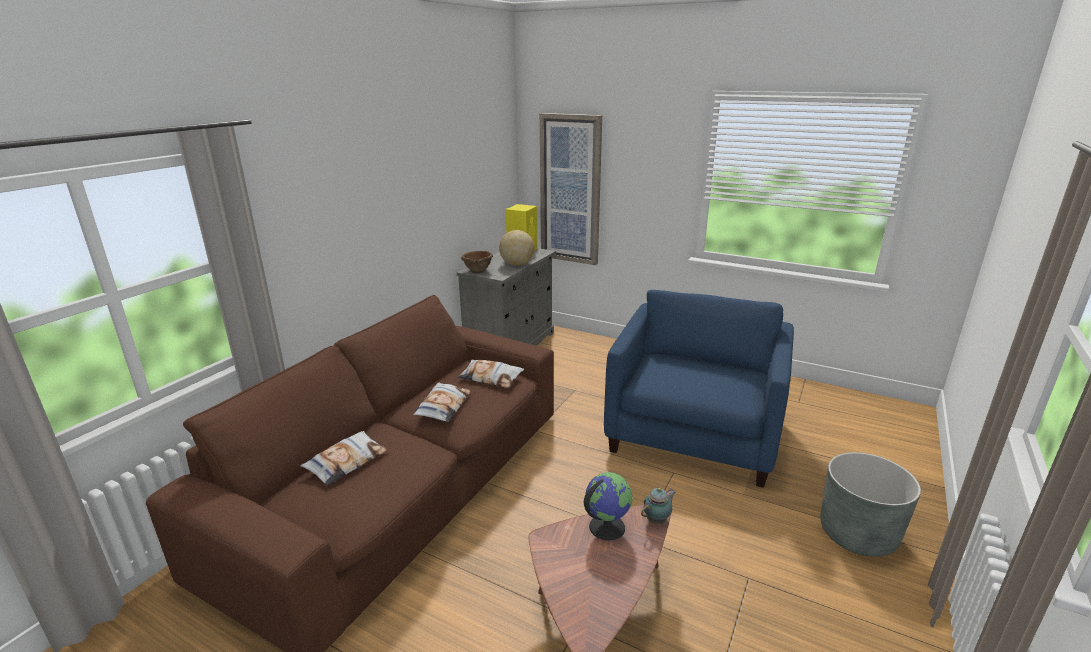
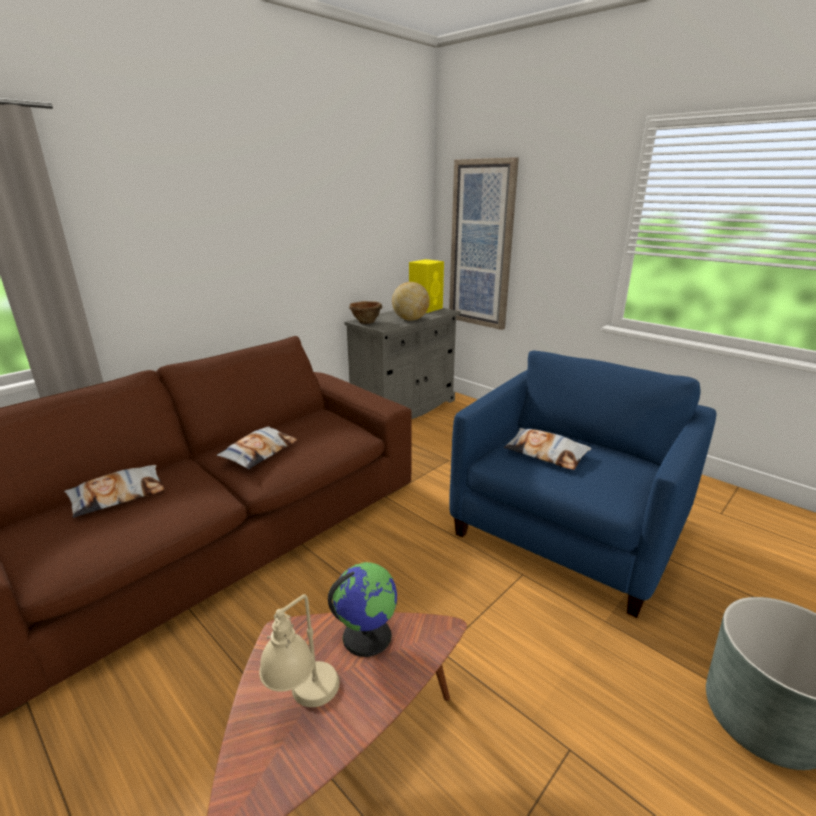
camera: 15 degrees right, 0 degrees up
pillow [458,360,524,388] -> pillow moved to [504,428,591,470]
teapot [641,487,676,524] -> none
none -> beige table lamp [259,594,340,707]

